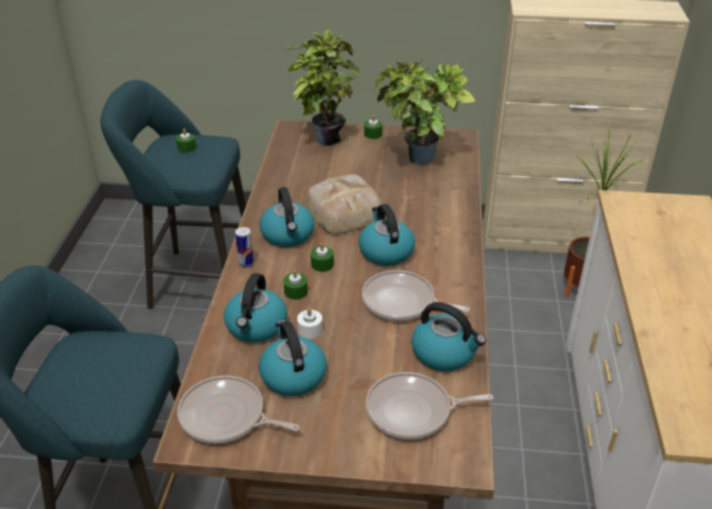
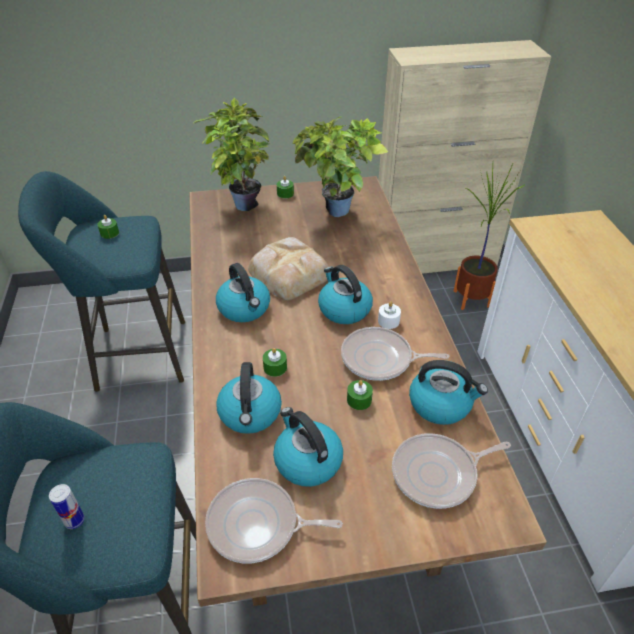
camera: 15 degrees left, 5 degrees up
can [235,227,254,268] -> can moved to [49,484,85,529]
white candle [297,308,323,339] -> white candle moved to [378,302,401,329]
green candle [311,243,334,272] -> green candle moved to [347,380,373,410]

